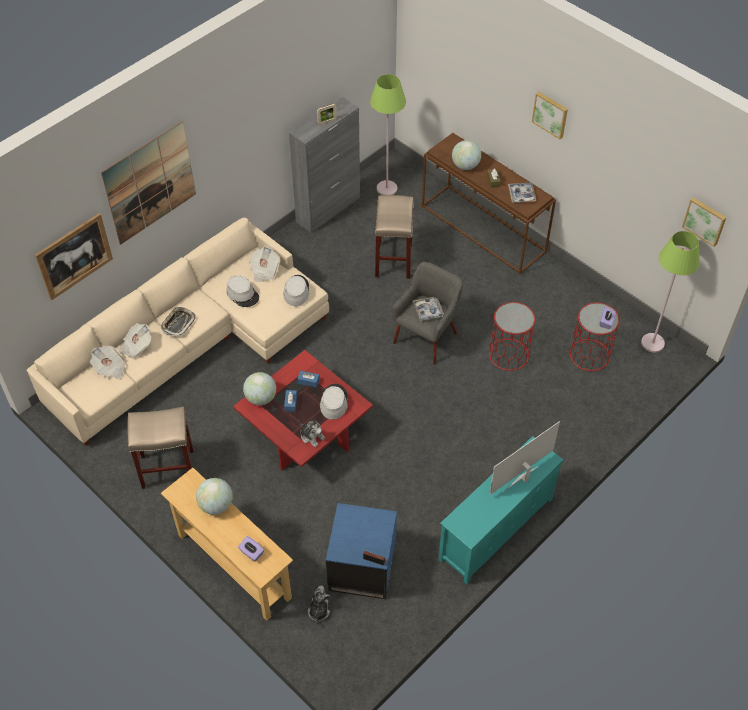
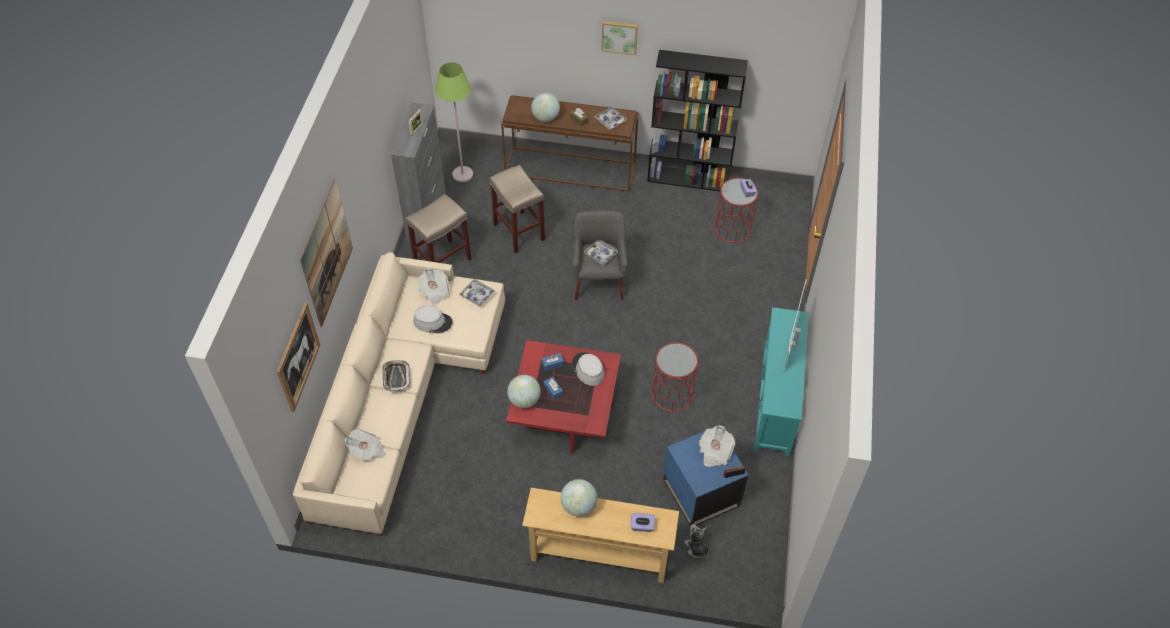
camera: 35 degrees left, 0 degrees up
newspaper [119,323,151,359] -> newspaper moved to [699,425,735,467]
beige stool [128,407,194,489] -> beige stool moved to [406,194,472,263]
grey hat [283,275,309,306] -> tray [459,279,495,307]
plush toy [298,418,325,448] -> none
red side table [489,302,535,371] -> red side table moved to [652,343,698,412]
green floor lamp [641,231,700,353] -> none
picture [682,198,726,247] -> none
none -> black bookcase [647,50,748,191]

